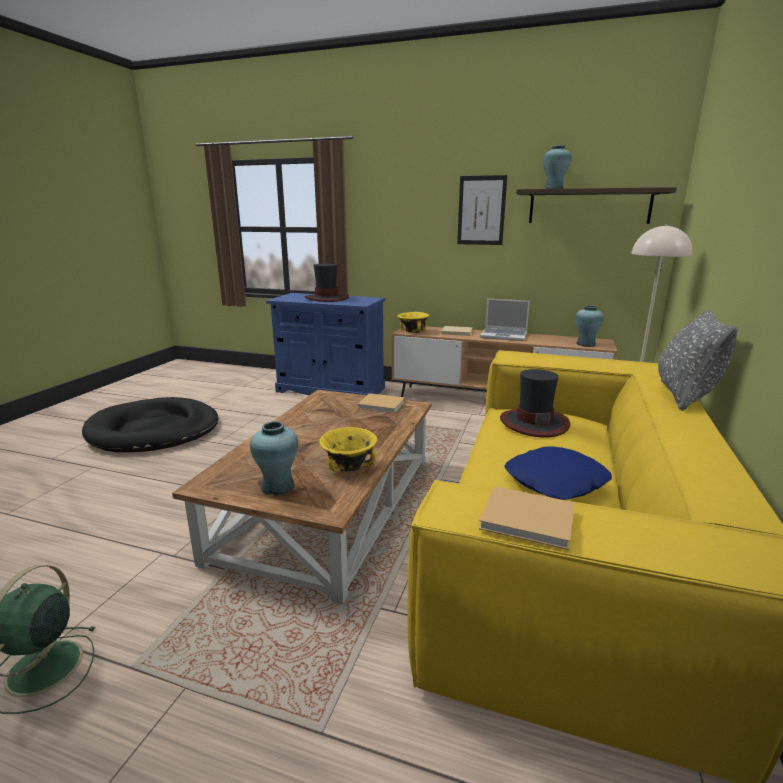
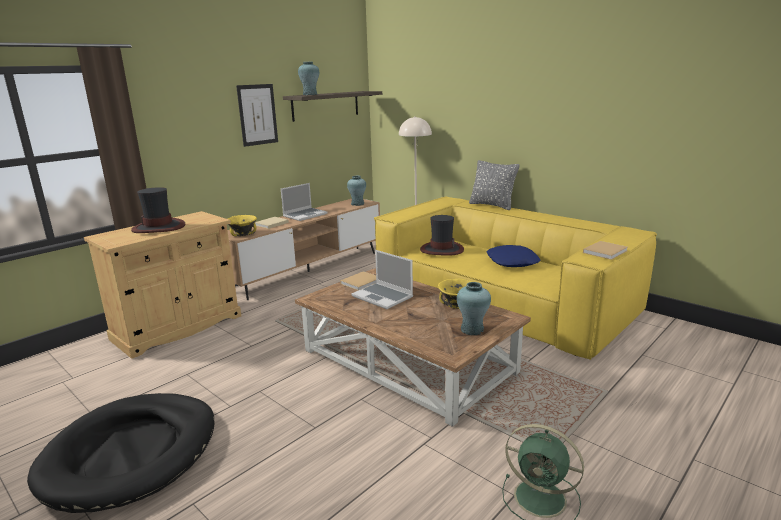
camera: 65 degrees left, 0 degrees up
blue cabinet [266,293,385,395] -> beige cabinet [84,211,241,359]
none -> laptop [351,250,413,309]

